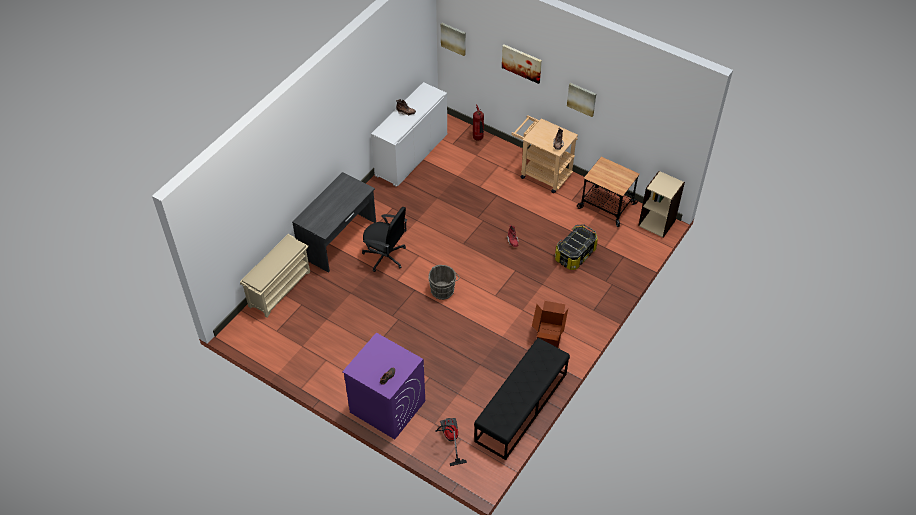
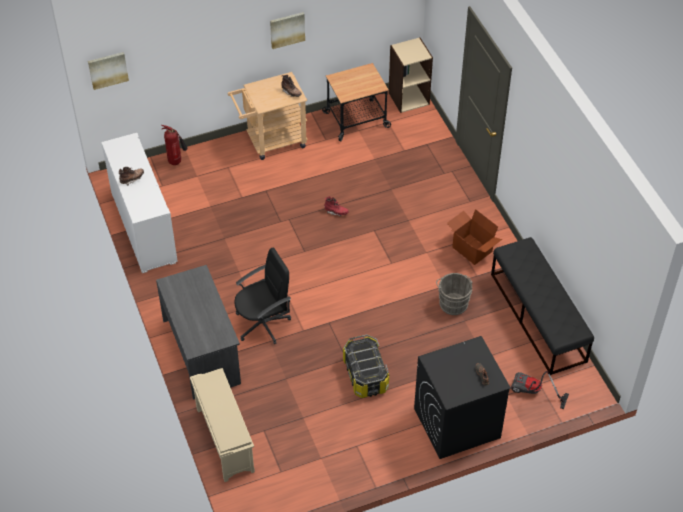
camera: 55 degrees left, 0 degrees up
purple washing machine [342,333,425,439] -> black washing machine [414,336,511,459]
grey bucket [429,265,459,300] -> grey bucket moved to [436,273,472,315]
picture [502,44,542,84] -> none
storage box [555,224,598,270] -> storage box moved to [343,334,389,398]

